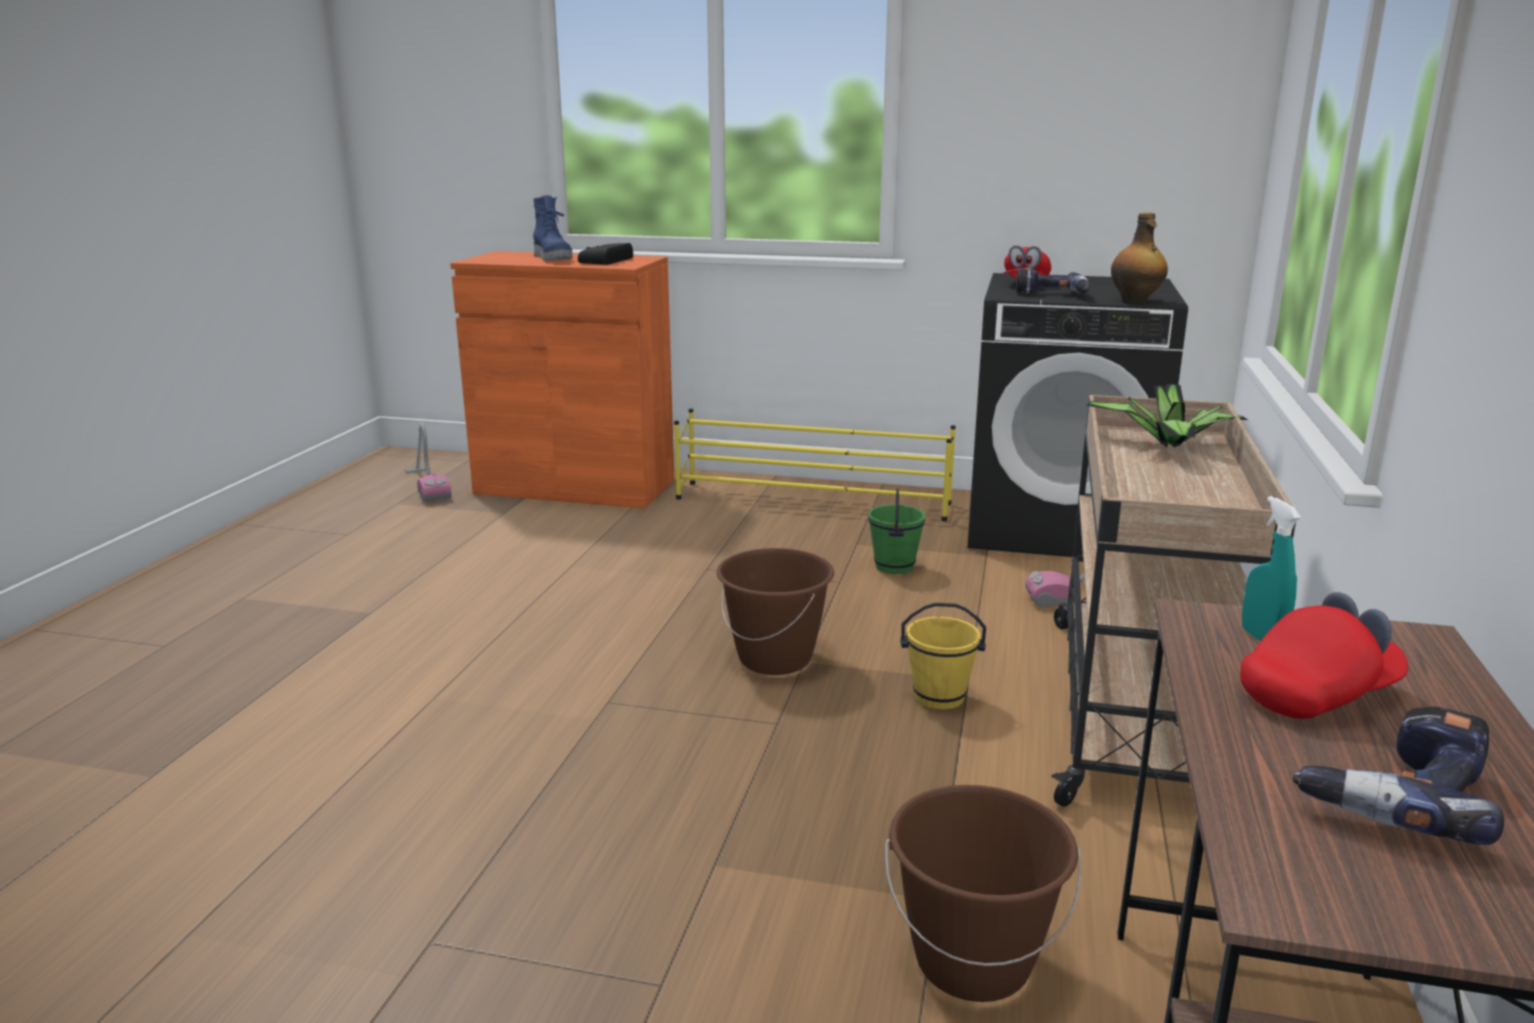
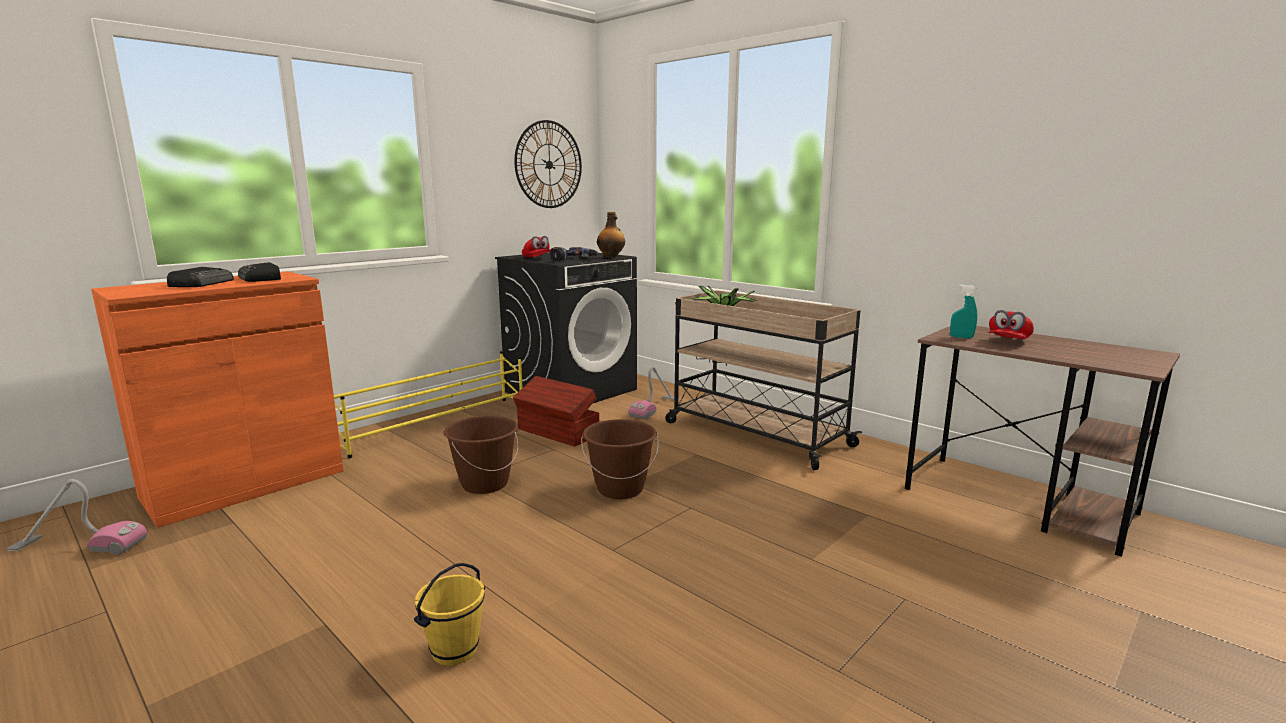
camera: 60 degrees left, 5 degrees down
blue boot [533,195,573,261] -> radio [167,267,234,287]
green bucket [868,488,926,574] -> brown storage box [513,376,599,446]
brown bucket [885,785,1081,1002] -> brown bucket moved to [444,416,518,494]
yellow bucket [900,603,986,710] -> yellow bucket moved to [414,563,485,666]
red cap [1240,592,1408,719] -> red cap turned 150 degrees counterclockwise [989,310,1034,339]
power drill [1293,707,1504,845] -> none
none -> wall clock [514,120,582,208]

